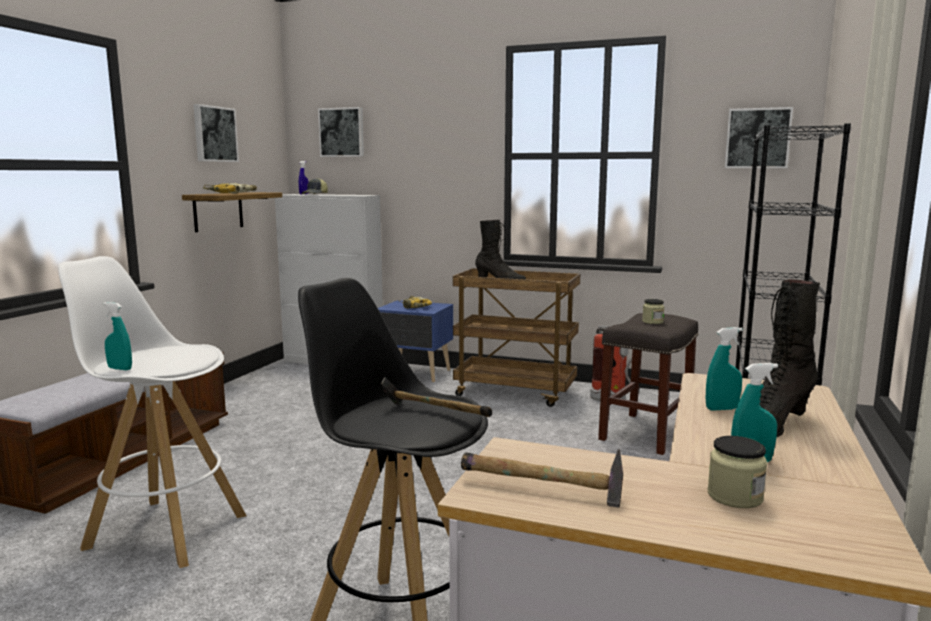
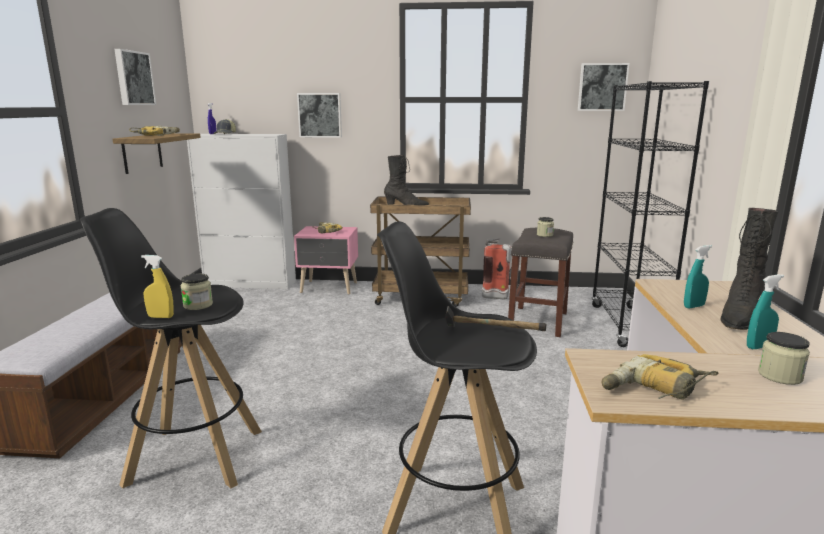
camera: 15 degrees left, 5 degrees up
white stool [58,256,247,568] -> black stool [80,208,262,488]
turquoise spray bottle [103,302,132,370] -> yellow spray bottle [141,255,174,318]
picture [318,107,364,157] -> picture moved to [297,93,342,138]
blue nightstand [378,300,453,382] -> pink nightstand [294,226,358,294]
hammer [461,449,623,507] -> power drill [602,354,718,400]
none -> jar [181,273,213,310]

